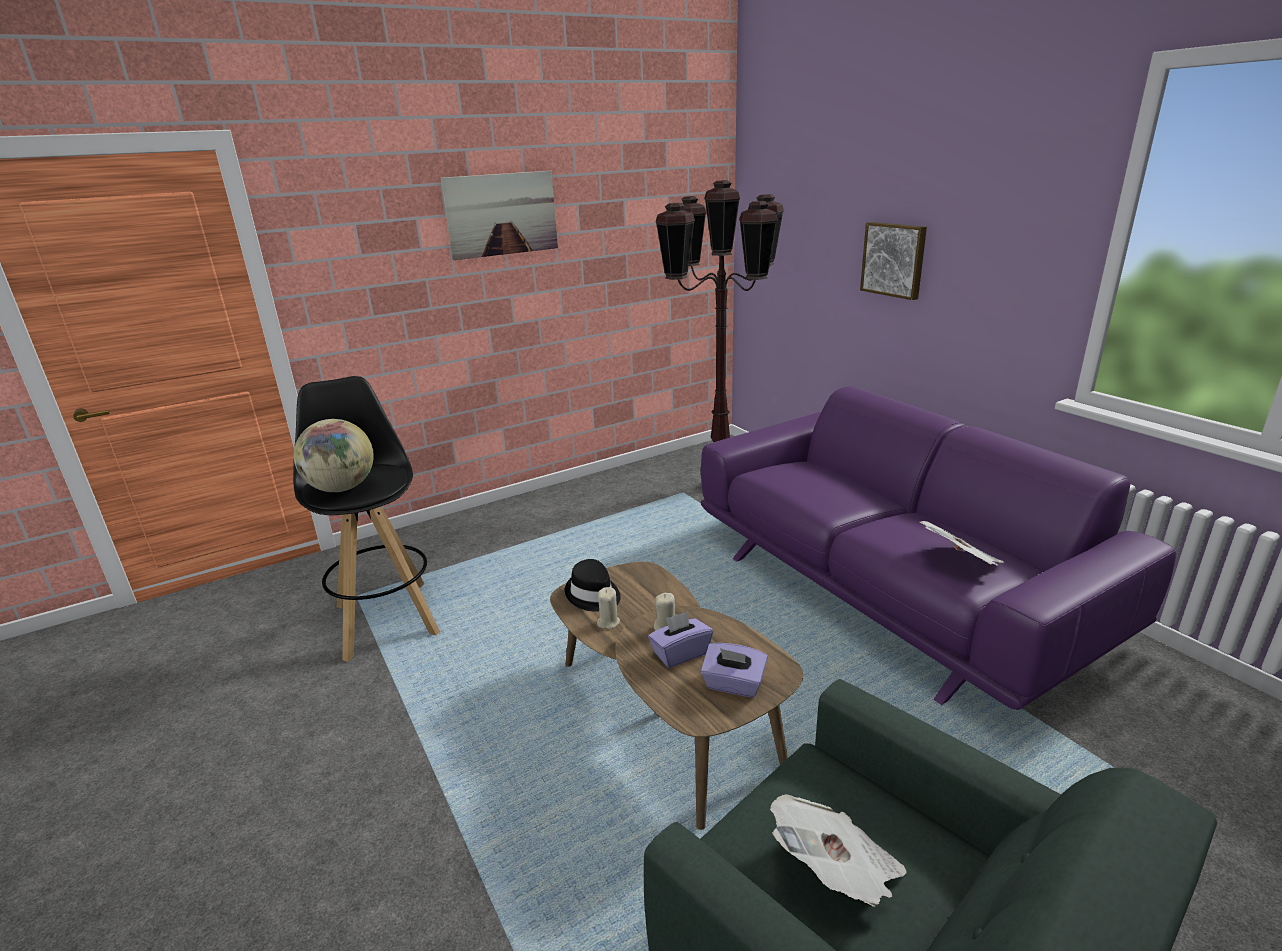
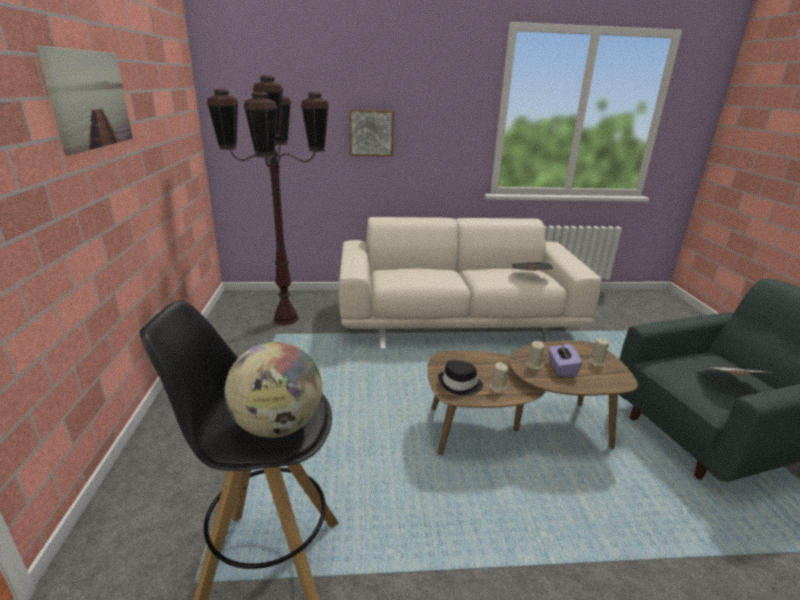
camera: 65 degrees left, 0 degrees up
purple sofa [701,386,1176,710] -> beige sofa [339,217,602,348]
purple tissue box [701,643,768,698] -> beige candle [589,339,609,367]

